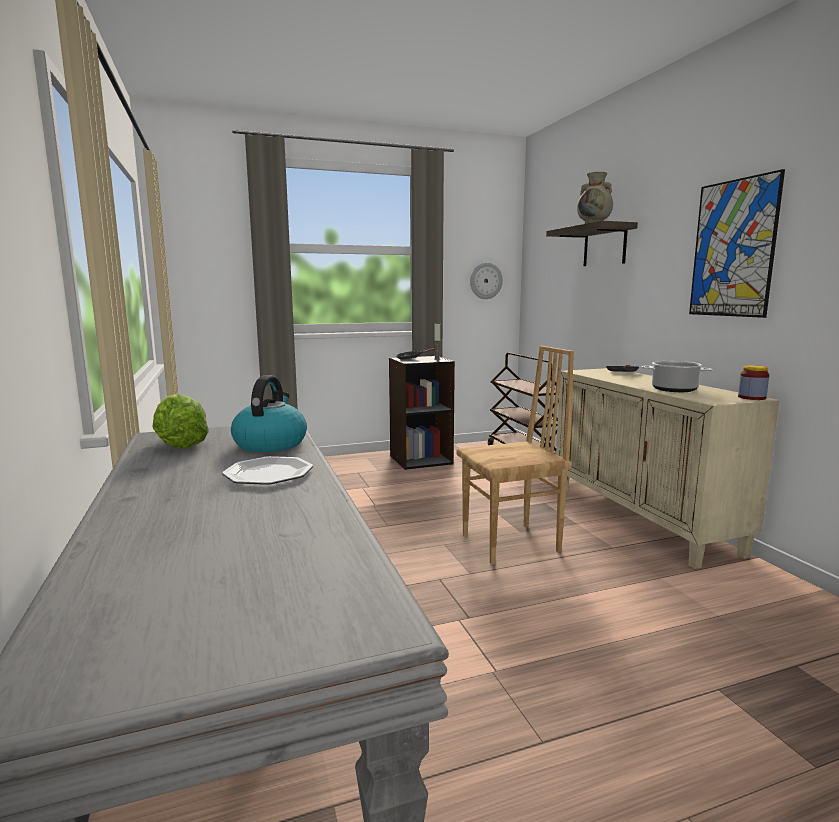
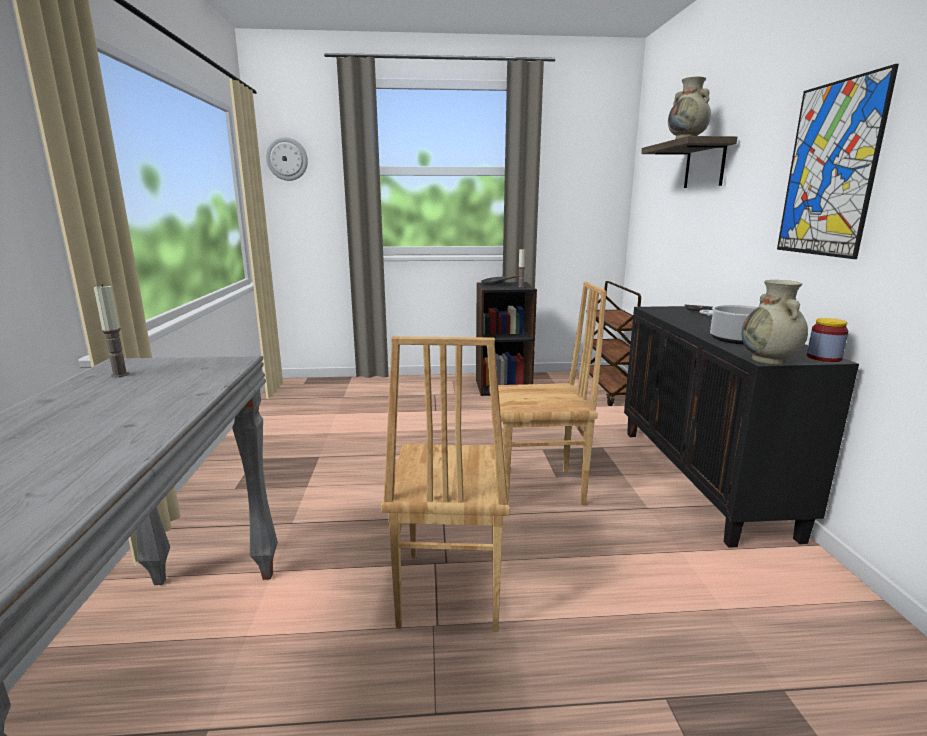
camera: 15 degrees right, 5 degrees up
lettuce [152,394,209,448] -> candle [94,284,129,377]
plate [222,456,313,485] -> none
kettle [231,375,307,452] -> none
wall clock [470,263,503,299] -> wall clock moved to [266,137,308,181]
beige cabinet [556,368,779,569] -> black cabinet [624,306,859,548]
none -> brown chair [381,336,510,632]
none -> beige vase [742,280,808,364]

